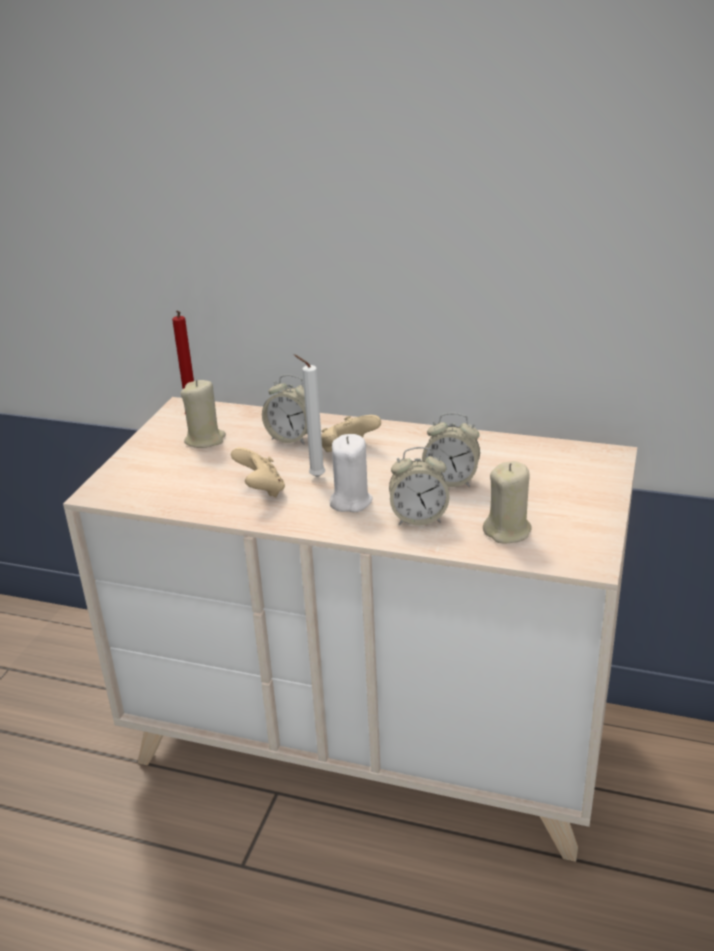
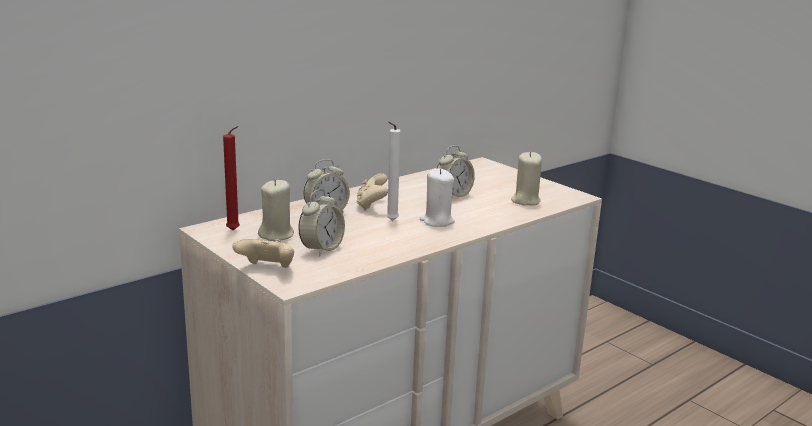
camera: 60 degrees left, 10 degrees down
beige game controller [231,447,285,497] -> beige game controller moved to [232,239,294,268]
alarm clock [389,447,450,526] -> alarm clock moved to [298,189,345,256]

